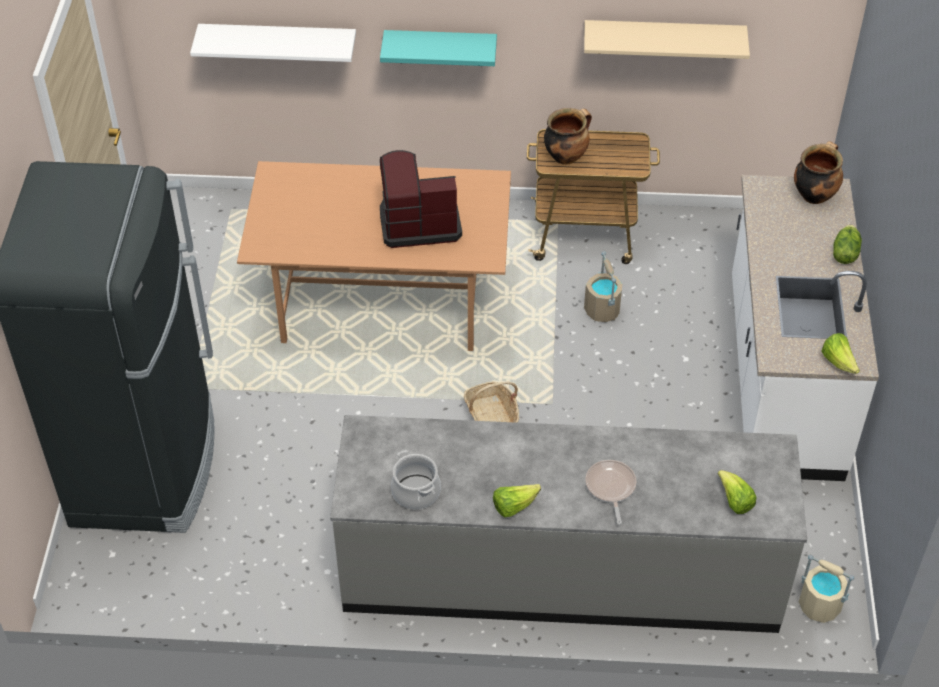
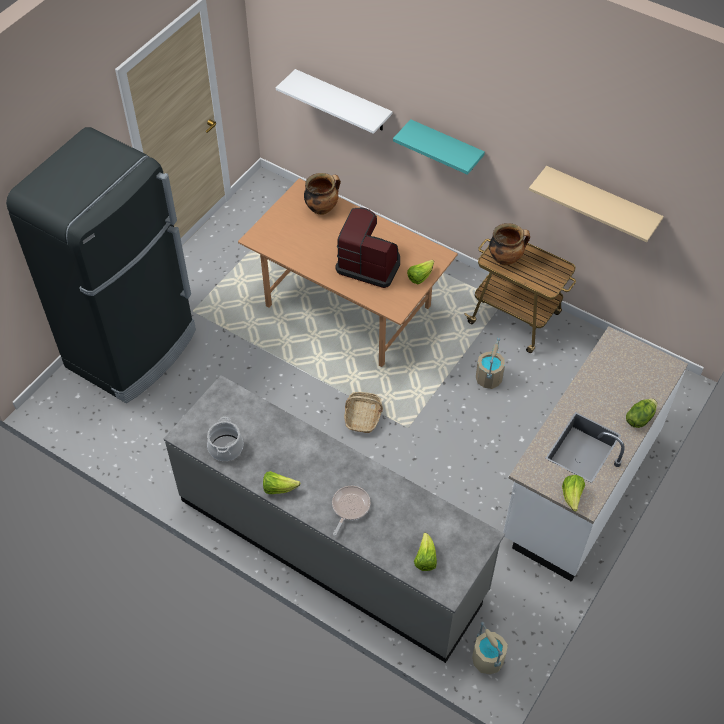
camera: 30 degrees right, 5 degrees up
cooking pot [794,141,843,204] -> cooking pot moved to [304,173,341,215]
none -> lettuce [407,260,434,285]

